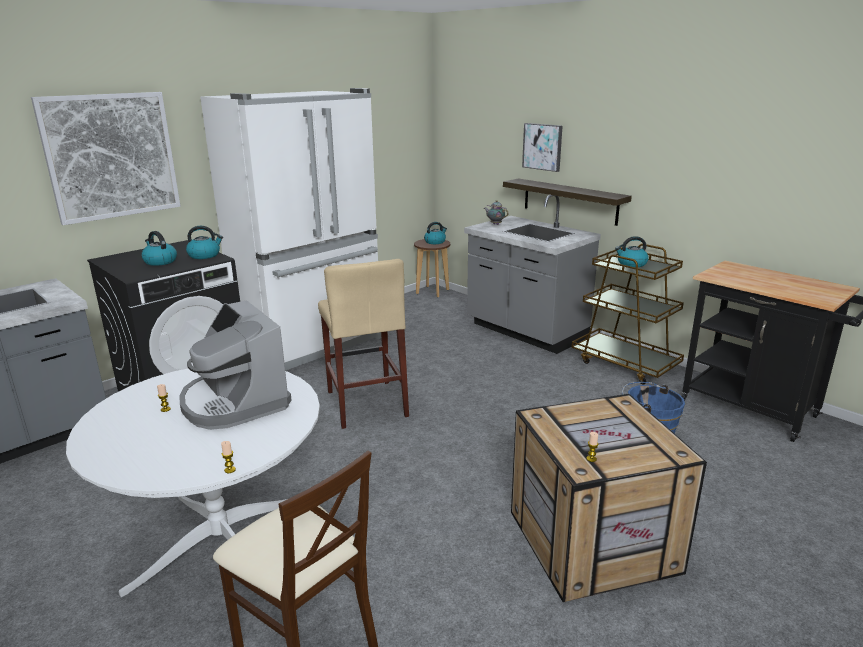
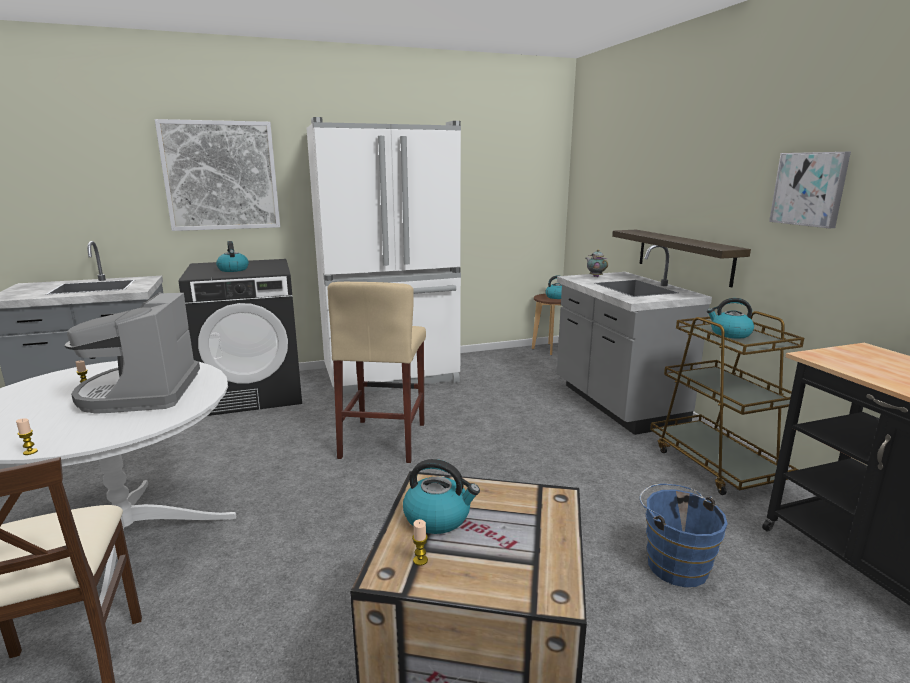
camera: 25 degrees right, 5 degrees down
kettle [186,226,223,259] -> kettle moved to [403,459,480,534]
picture [522,123,563,172] -> picture moved to [769,152,851,228]

